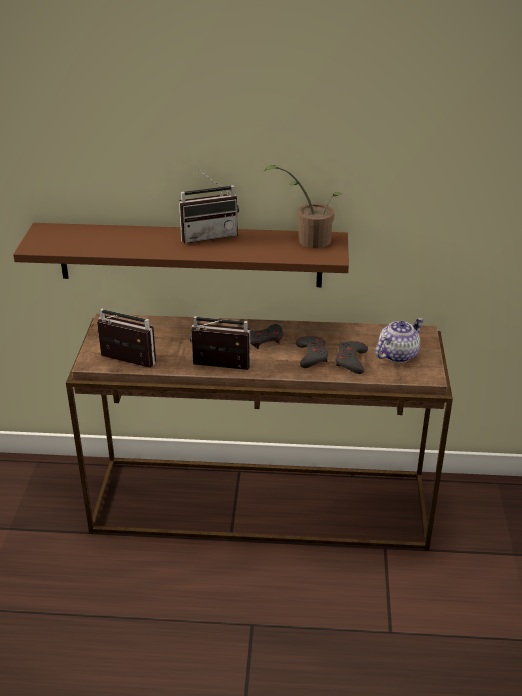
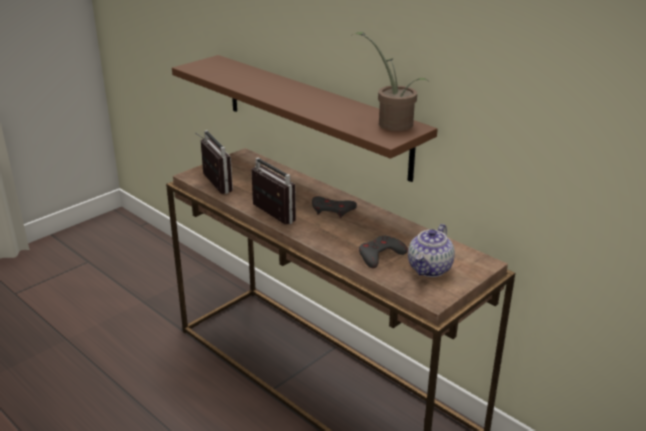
camera: 40 degrees right, 5 degrees down
radio [179,168,239,243] -> none
grey game controller [296,336,328,368] -> none
teapot [375,318,424,363] -> teapot turned 120 degrees clockwise [408,224,455,277]

